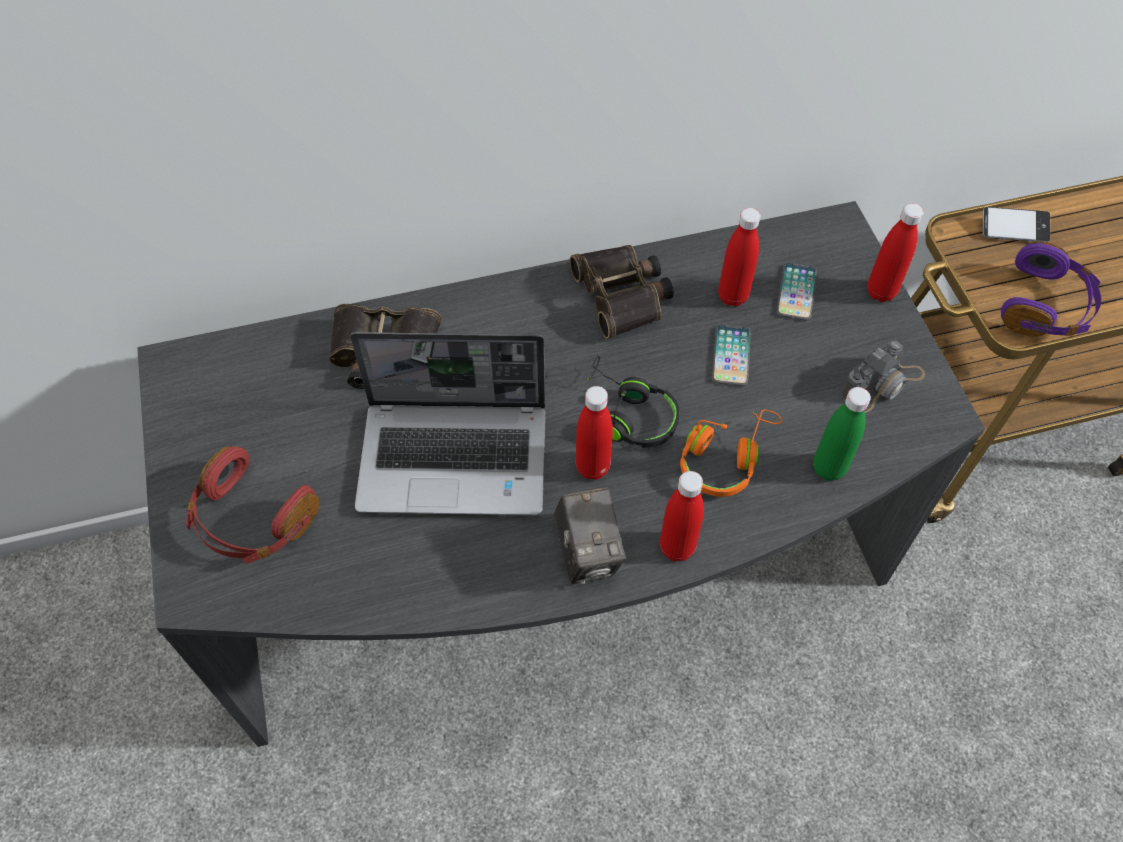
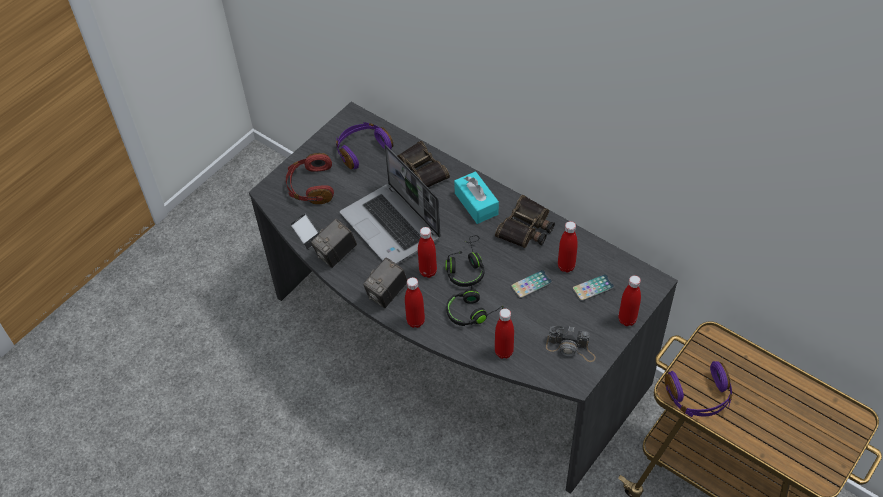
camera: 55 degrees right, 5 degrees down
orange headphones [680,410,782,497] -> black headphones [446,286,505,326]
green bottle [813,387,871,481] -> red bottle [495,308,514,359]
phone [982,207,1050,242] -> phone moved to [291,214,319,250]
none -> camera [311,219,357,268]
none -> purple headphones [336,122,393,169]
none -> turquoise tissue box [454,171,499,224]

